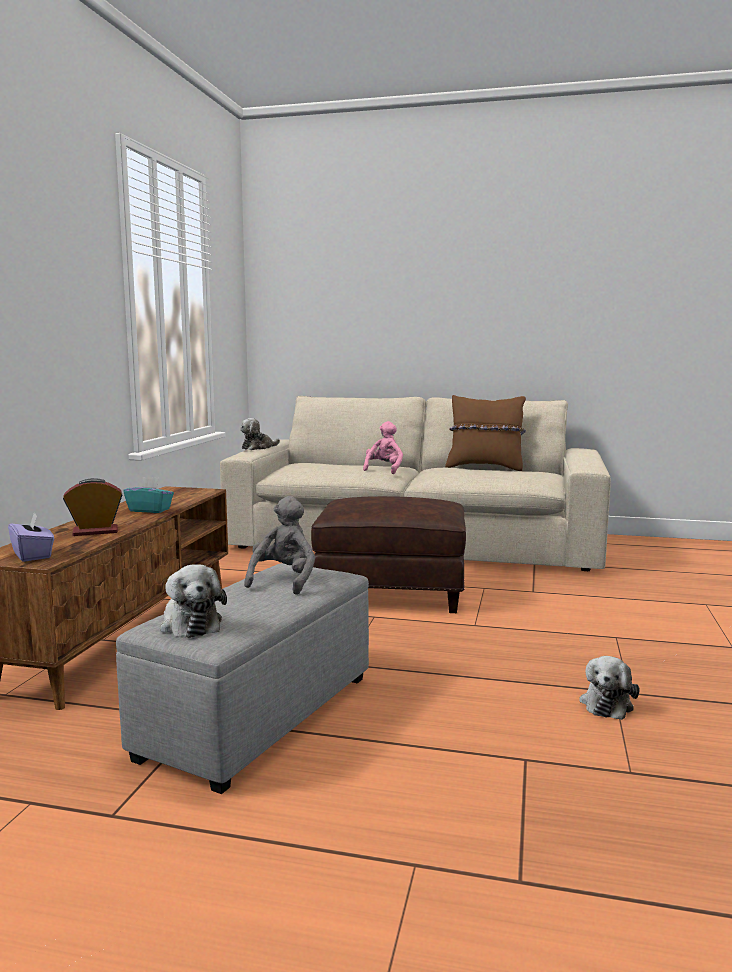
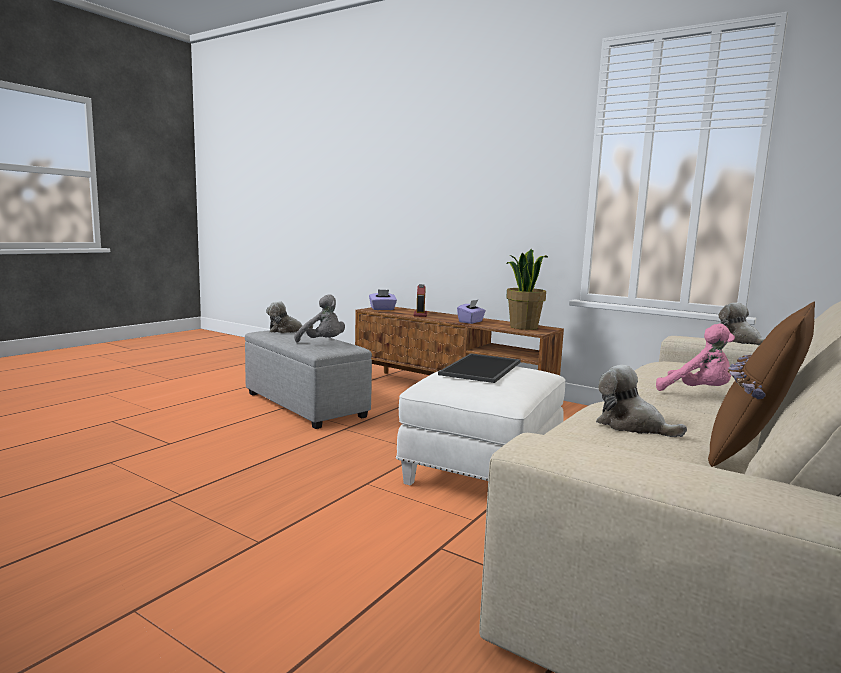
camera: 110 degrees right, 0 degrees up
turquoise tissue box [123,477,174,513] -> purple tissue box [457,300,486,324]
brown ottoman [311,496,466,613] -> white ottoman [396,366,565,485]
plush toy [579,656,639,720] -> plush toy moved to [596,365,687,437]
none -> tray [438,353,521,383]
none -> potted plant [506,249,548,330]

